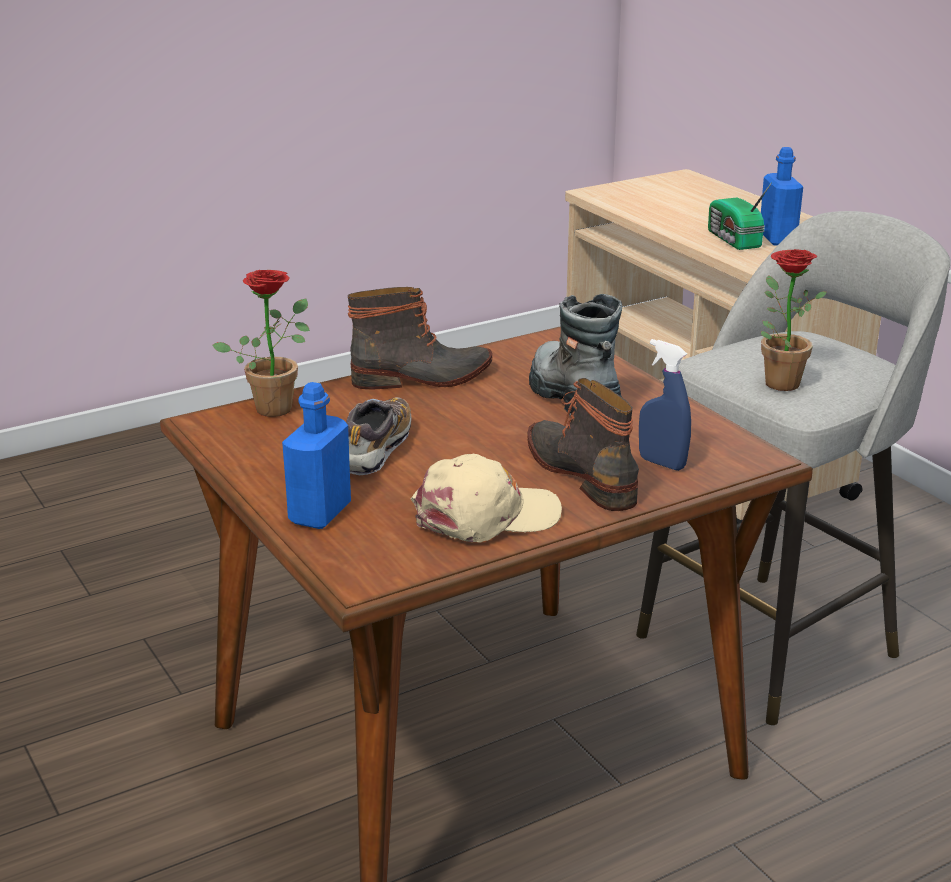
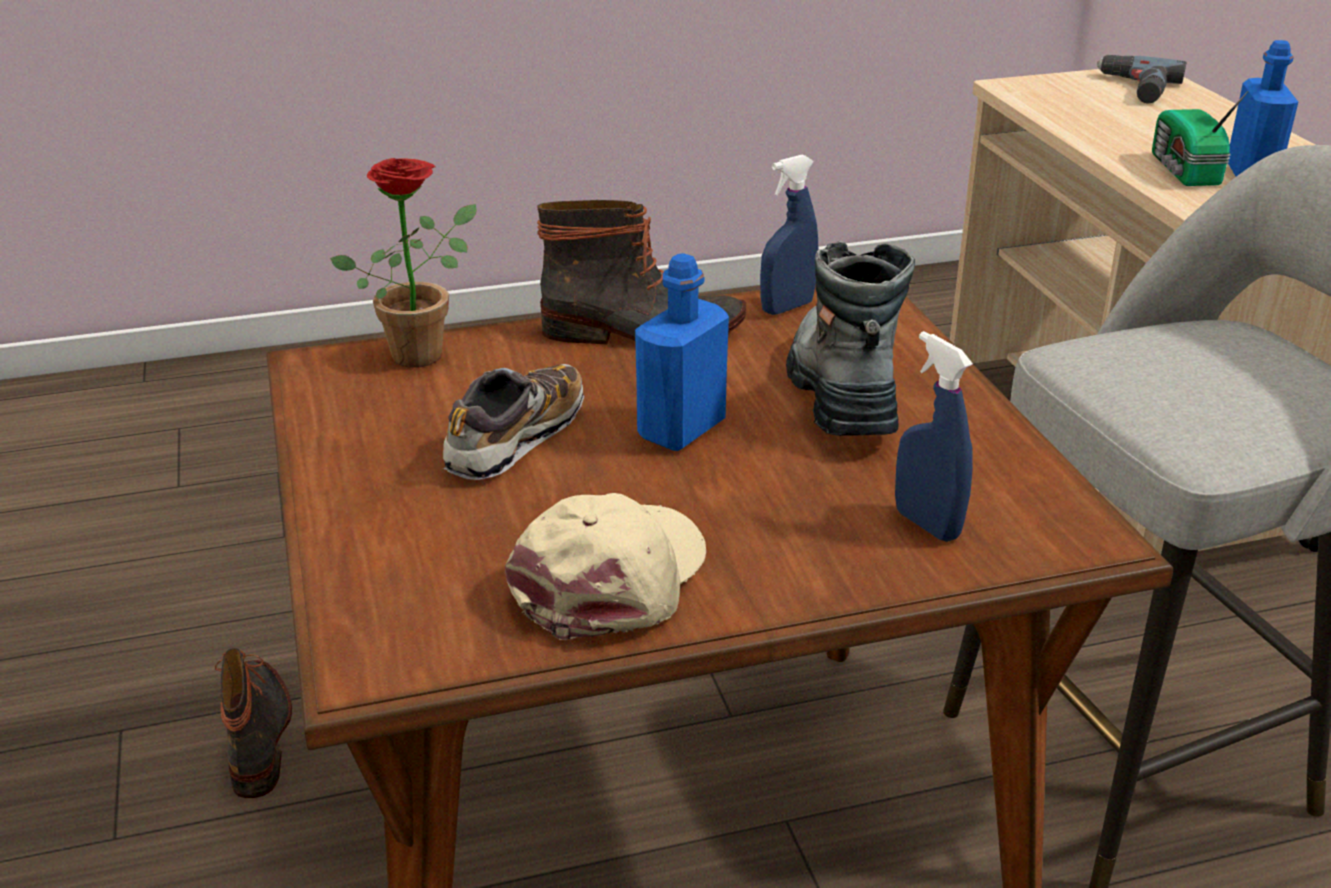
camera: 15 degrees right, 5 degrees up
blue bottle [282,382,351,529] -> blue bottle moved to [635,253,729,451]
beige cap [411,454,562,542] -> beige cap turned 60 degrees counterclockwise [505,493,706,640]
boot [527,378,639,511] -> boot moved to [215,648,292,798]
potted plant [761,249,827,391] -> none
none -> blue spray bottle [760,155,818,315]
none -> power drill [1097,55,1187,103]

